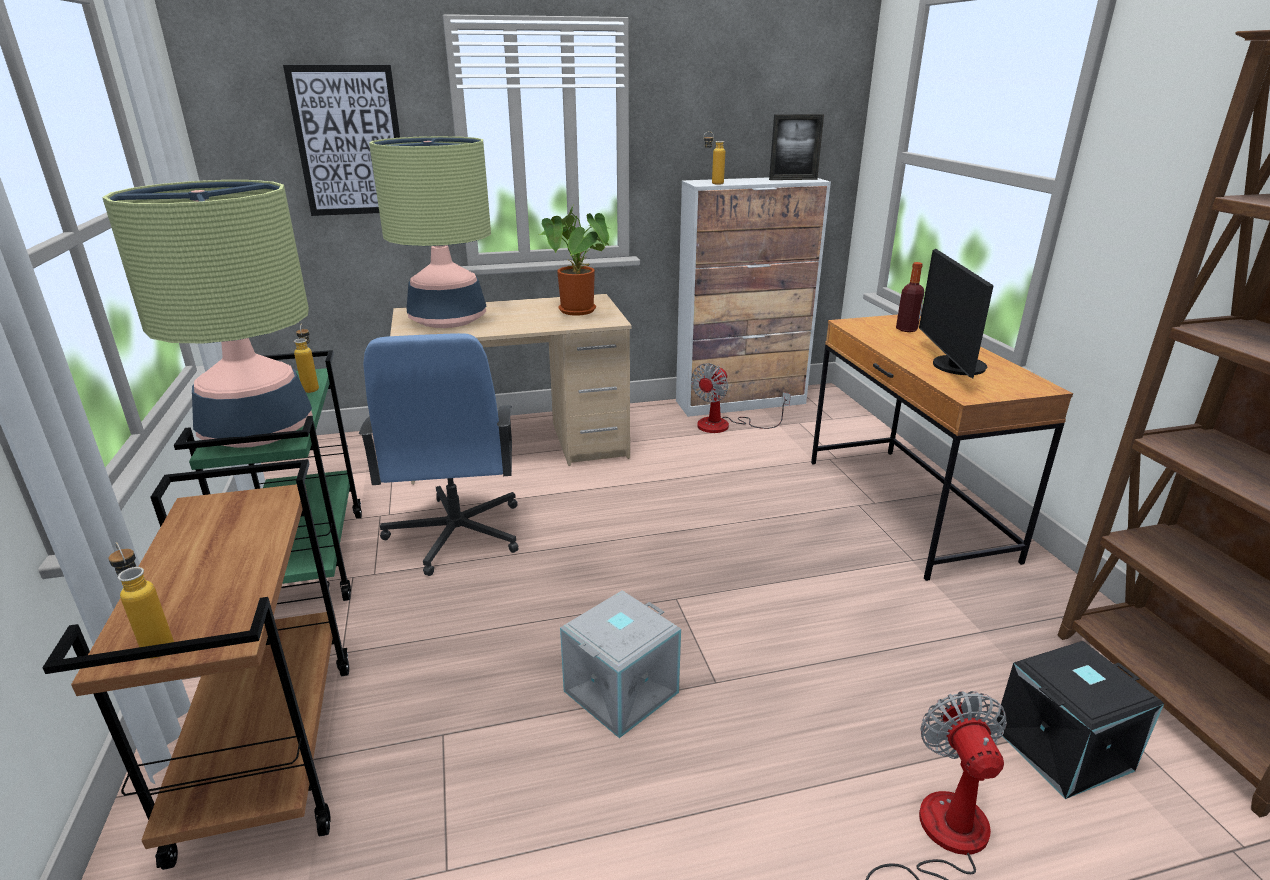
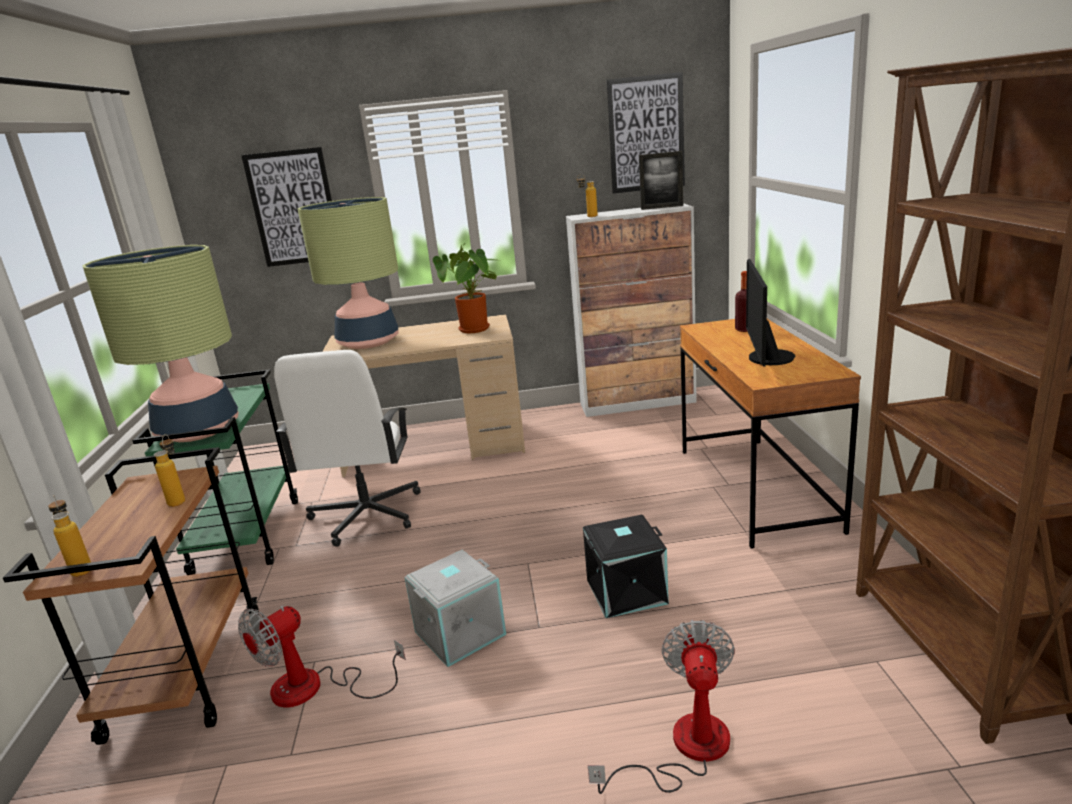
camera: 10 degrees right, 5 degrees down
bottle [294,324,319,393] -> bottle moved to [154,434,185,507]
blue office chair [359,333,519,576] -> white office chair [274,350,421,547]
fan [691,363,791,433] -> fan moved to [238,605,406,708]
black storage box [996,641,1164,799] -> black storage box moved to [583,515,669,618]
none -> picture [606,72,685,194]

